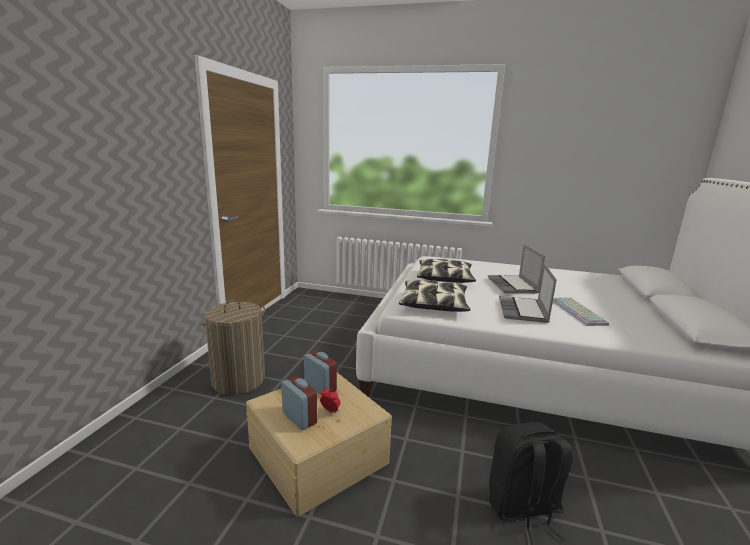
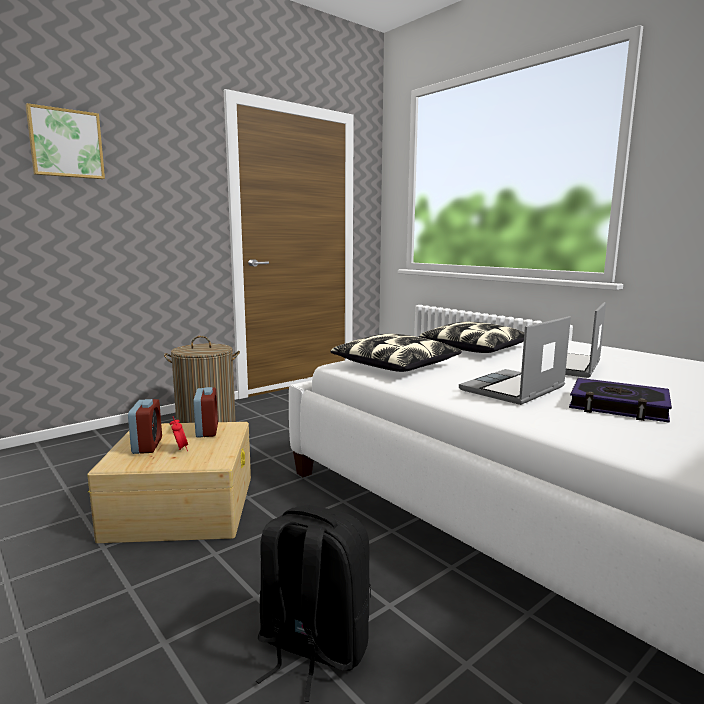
camera: 35 degrees right, 5 degrees down
keyboard [553,298,609,326] -> book [569,378,672,423]
none -> picture [26,103,105,179]

